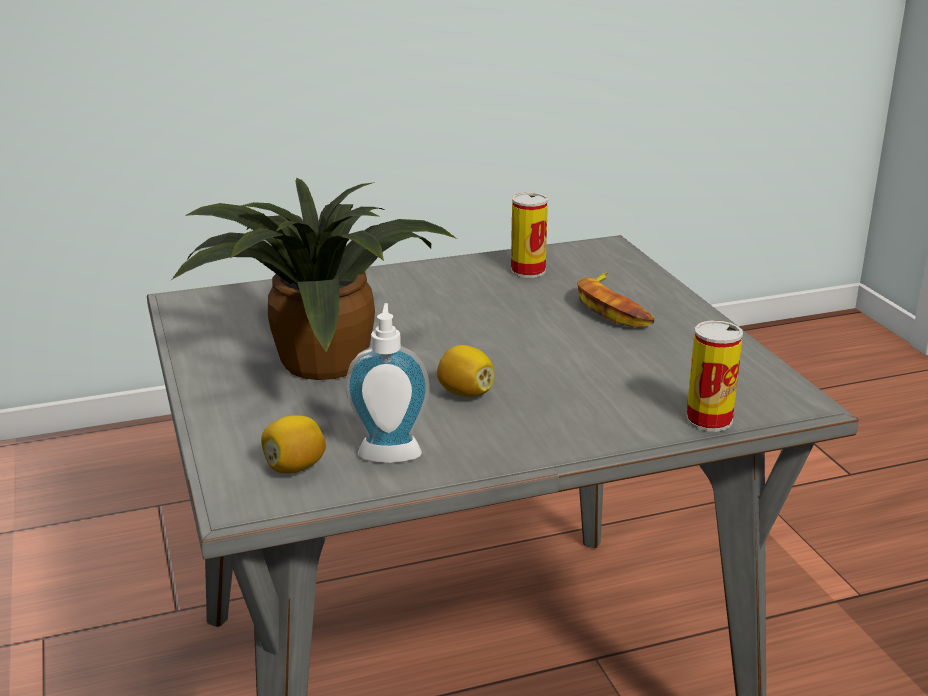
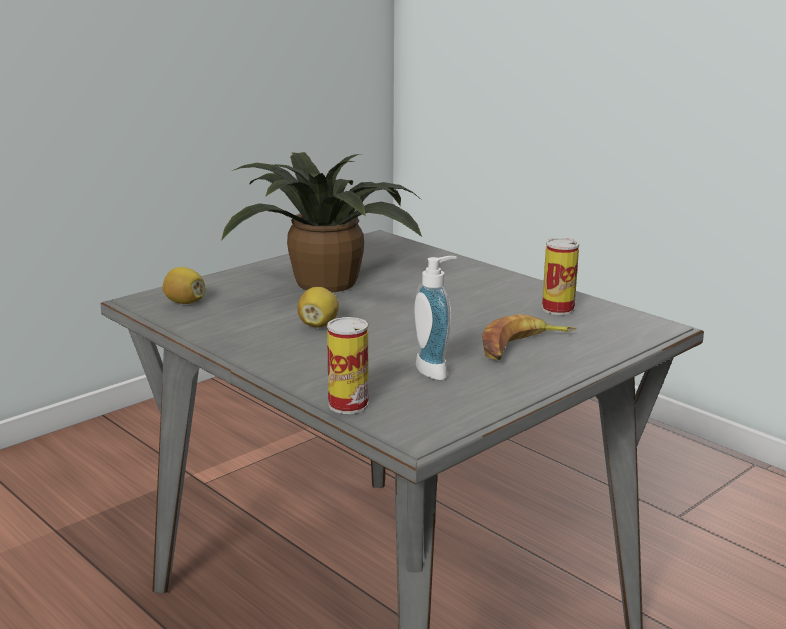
camera: 65 degrees right, 5 degrees down
soap dispenser [345,303,430,463] -> soap dispenser moved to [414,256,457,380]

